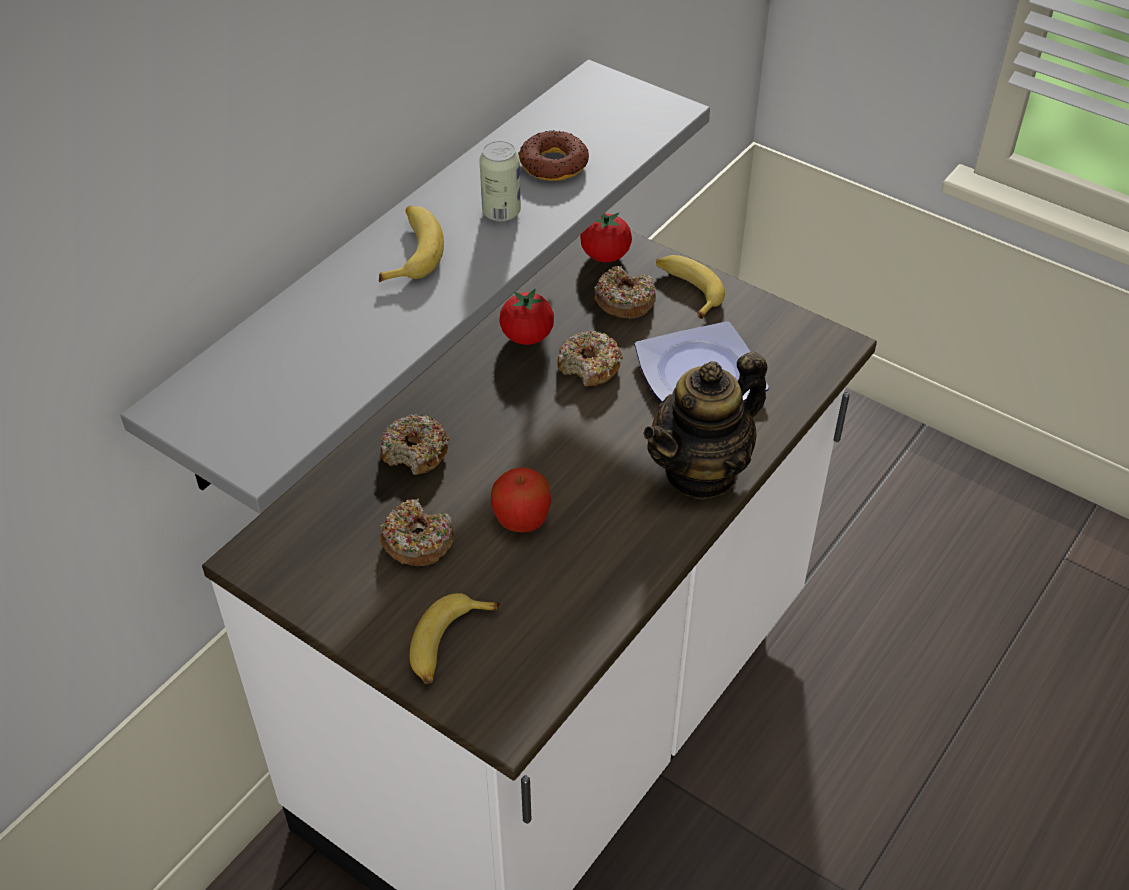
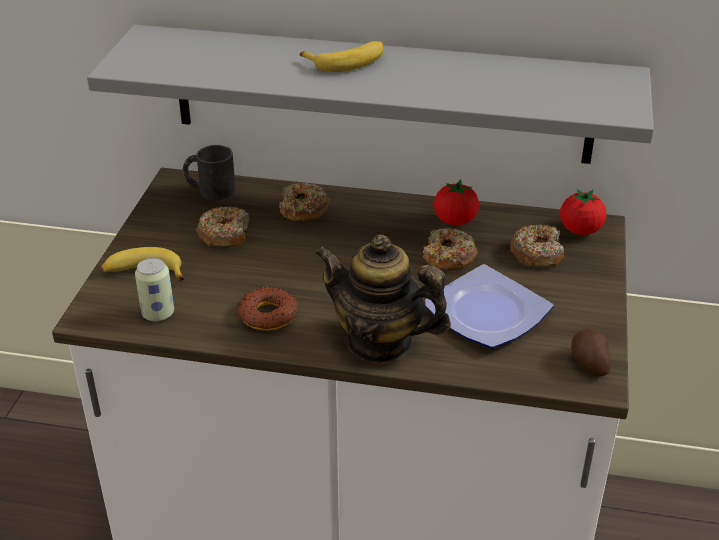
camera: 65 degrees right, 10 degrees down
can [479,141,521,222] -> can moved to [135,258,174,321]
apple [491,467,551,533] -> none
donut [518,130,589,181] -> donut moved to [237,286,298,331]
banana [656,255,725,319] -> none
none -> black mug [183,145,236,200]
none -> potato [571,328,611,376]

